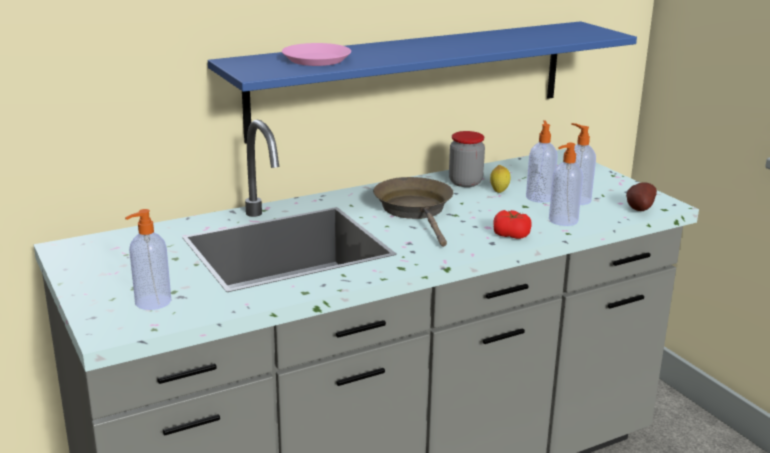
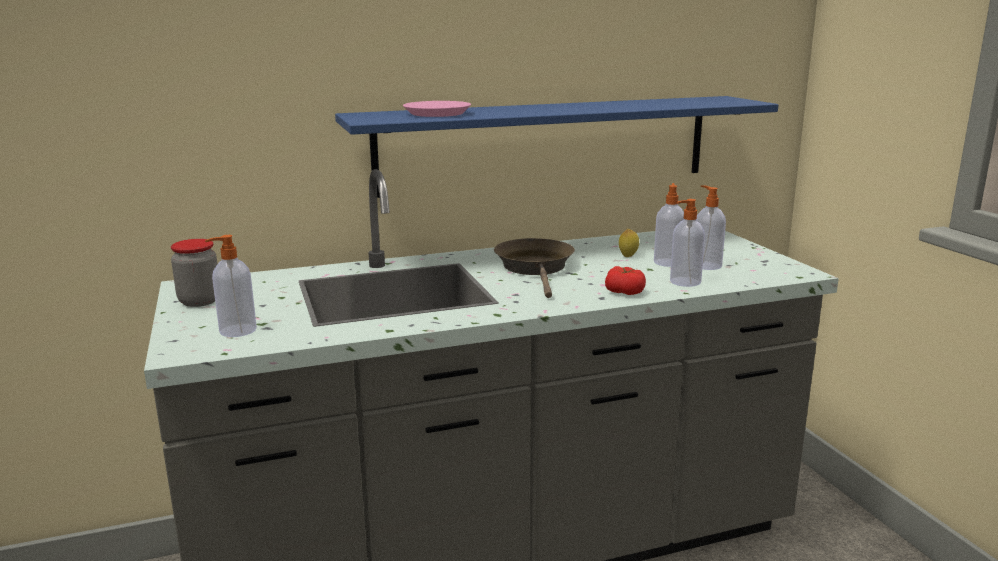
camera: 10 degrees right, 5 degrees down
jar [449,131,485,187] -> jar moved to [171,239,217,307]
potato [626,182,657,211] -> none

